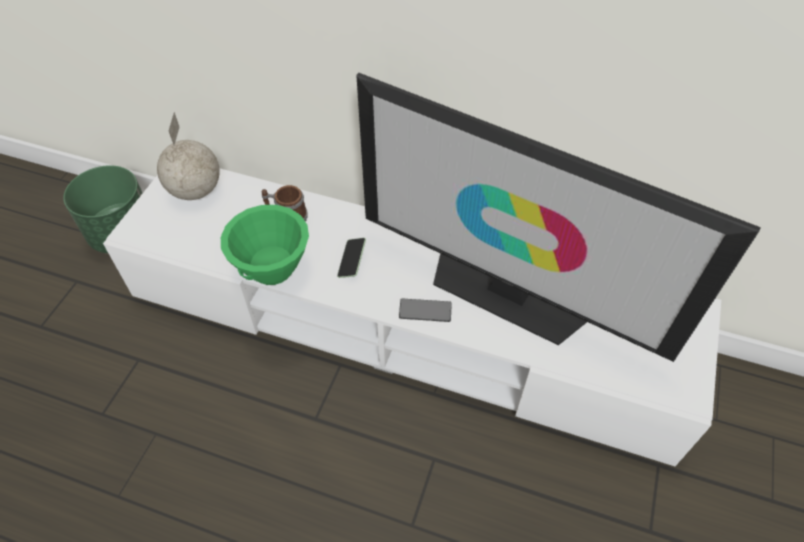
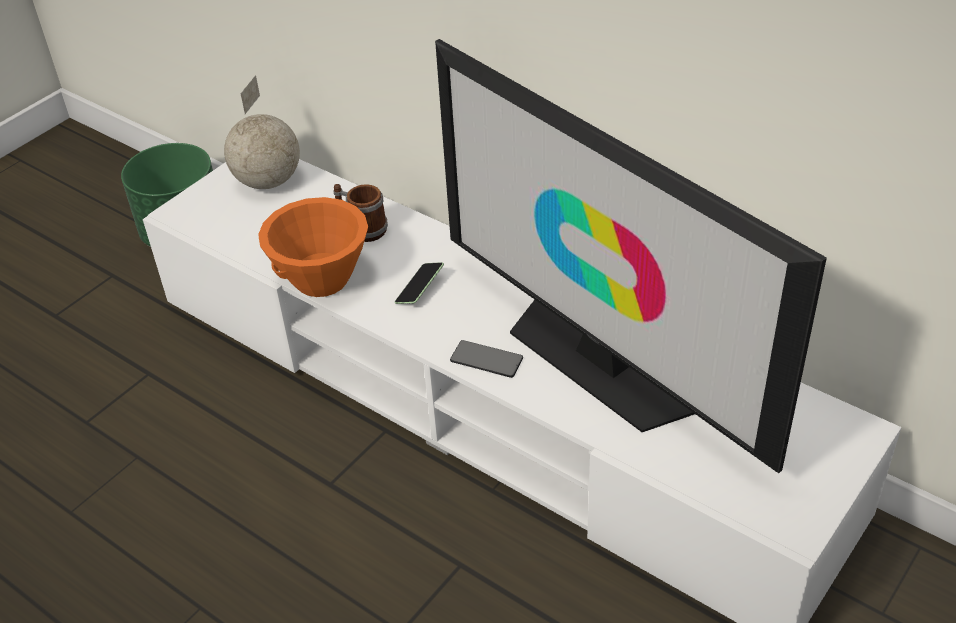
camera: 20 degrees right, 10 degrees down
green bowl [221,205,309,285] -> orange bowl [258,197,368,297]

